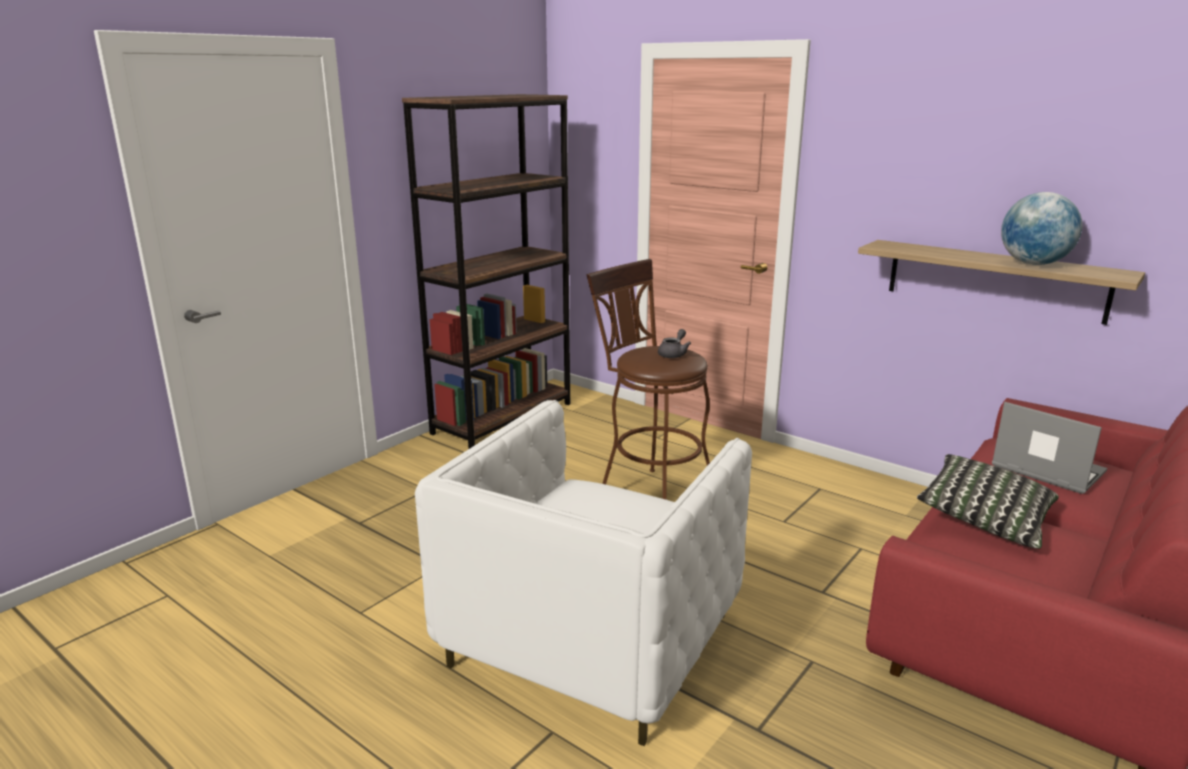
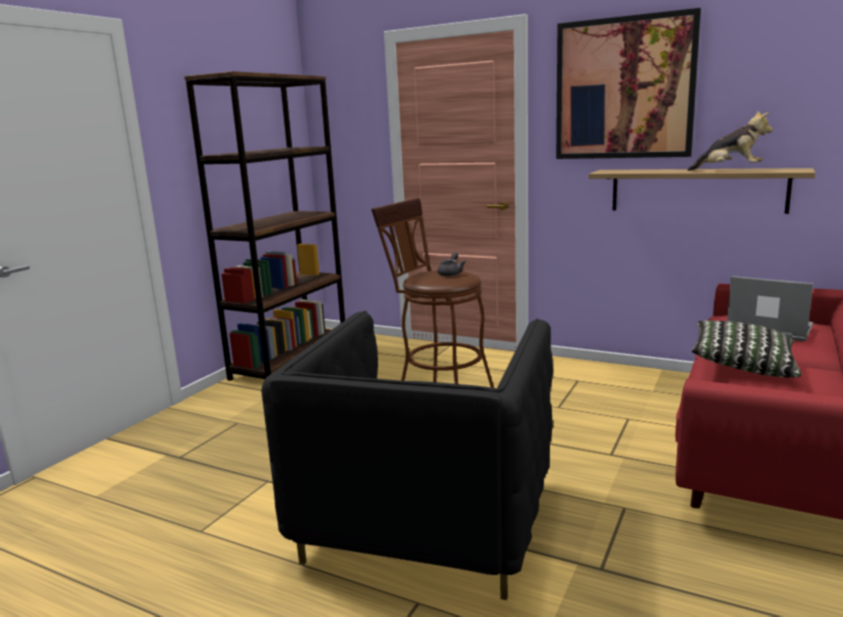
camera: 10 degrees left, 5 degrees down
white armchair [415,400,752,746] -> black armchair [261,311,553,600]
globe [1001,192,1082,265] -> plush toy [687,111,773,171]
none -> picture [556,8,701,159]

